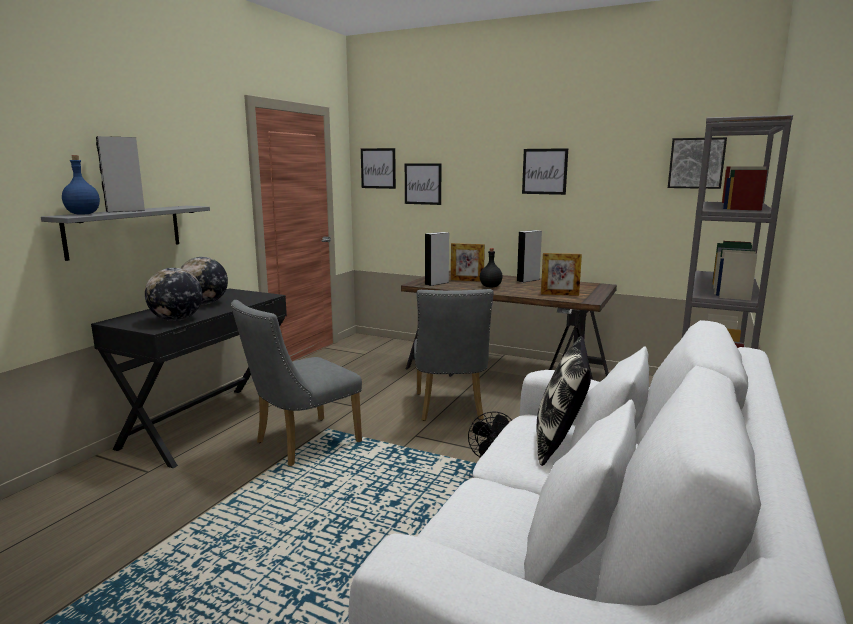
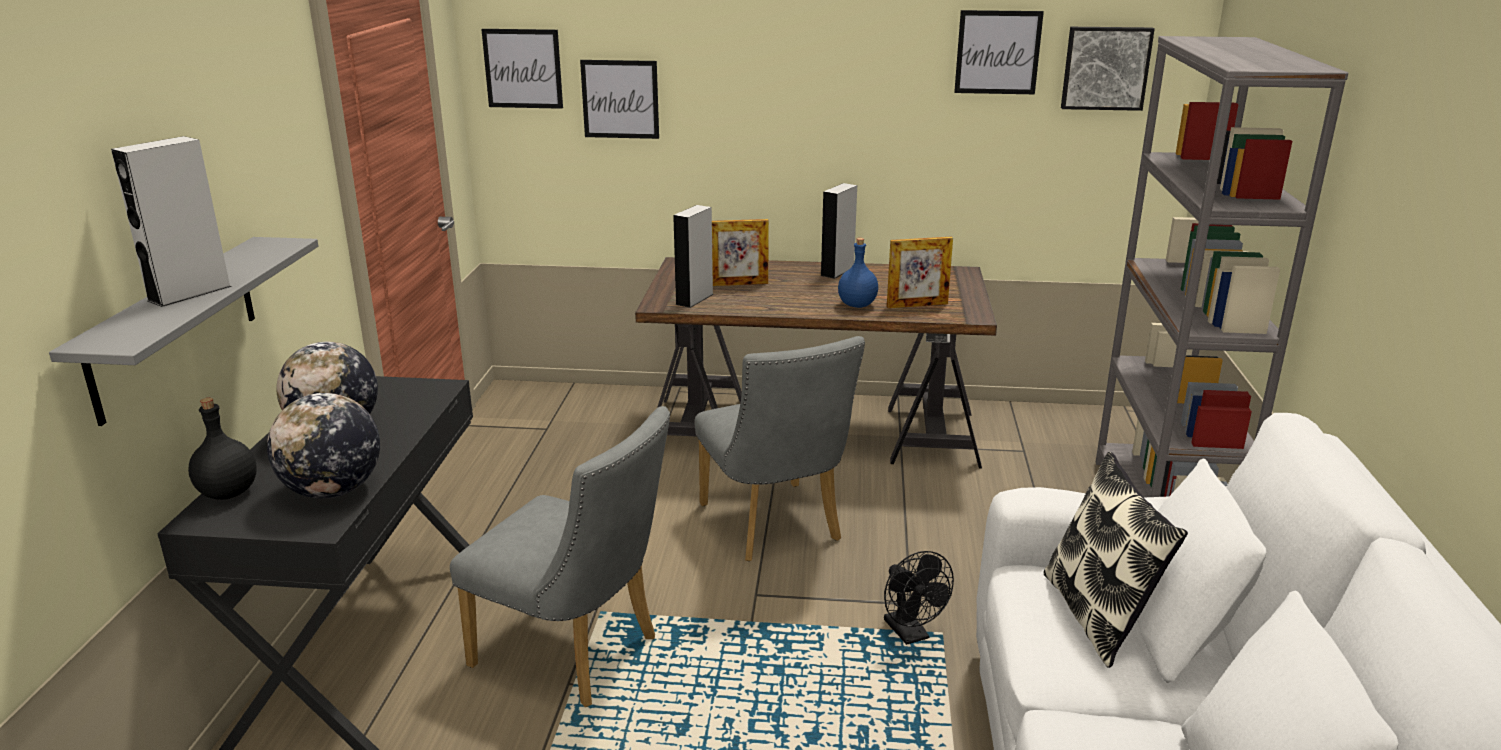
camera: 20 degrees left, 10 degrees up
blue bottle [62,155,100,215] -> blue bottle moved to [838,238,878,308]
grey chair [231,300,362,466] -> grey chair turned 90 degrees counterclockwise [450,406,670,707]
black bottle [480,248,502,288] -> black bottle moved to [188,398,257,500]
picture [522,148,568,195] -> picture moved to [954,10,1044,94]

